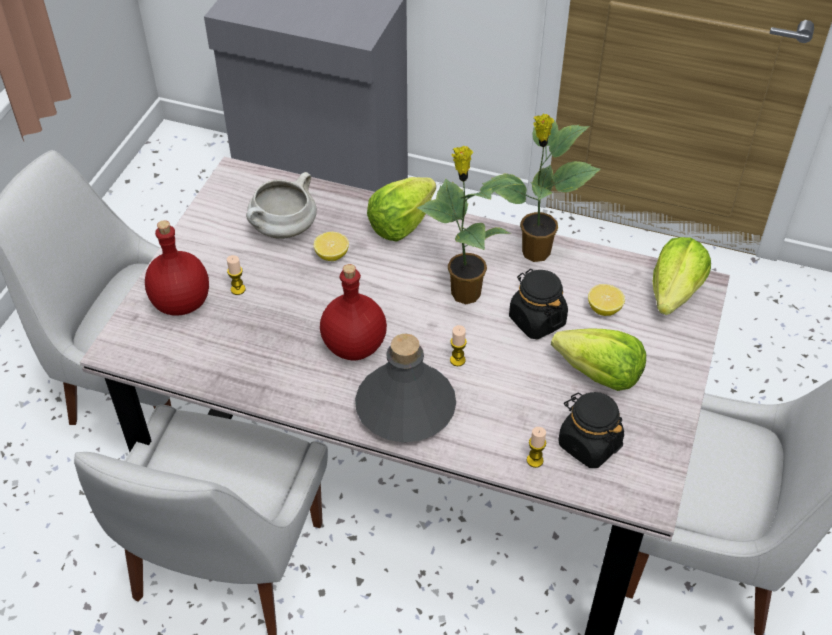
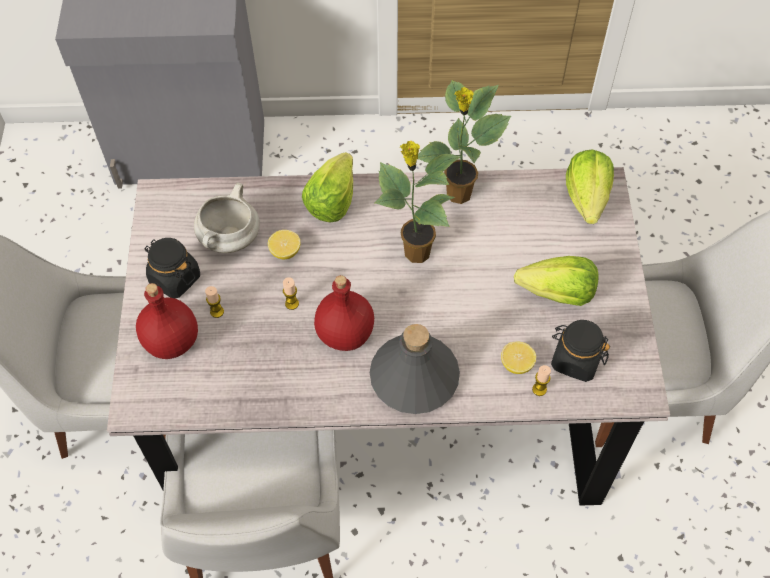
camera: 20 degrees left, 10 degrees up
candle [450,325,467,366] -> candle moved to [283,277,299,310]
black jar [509,269,568,339] -> black jar moved to [144,238,200,298]
lemon [588,284,625,316] -> lemon moved to [501,342,536,374]

